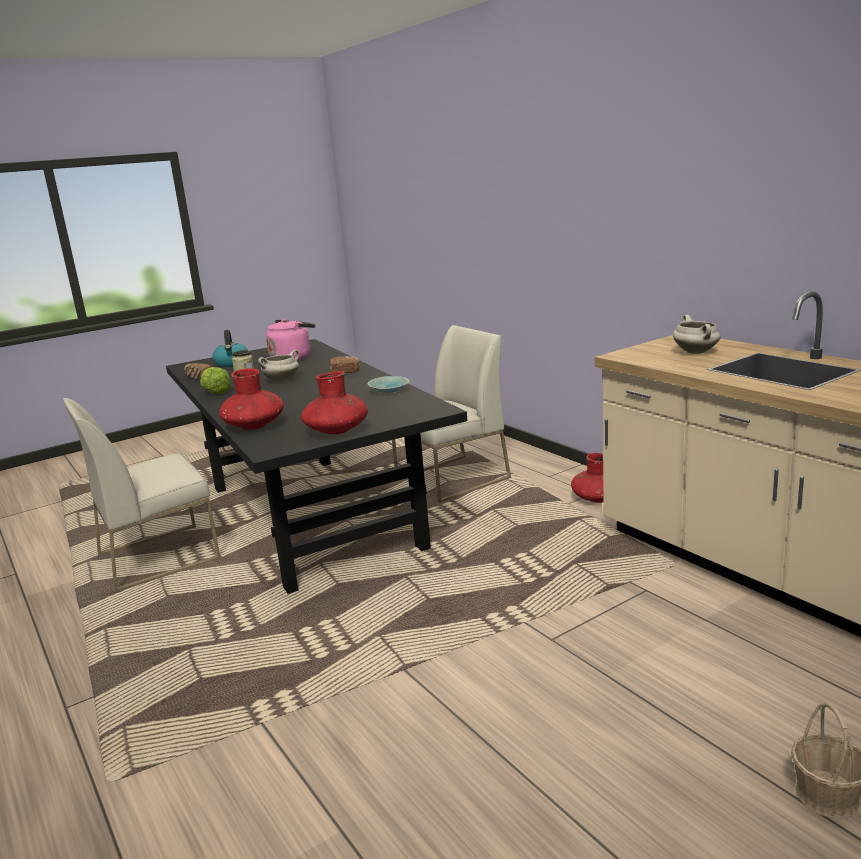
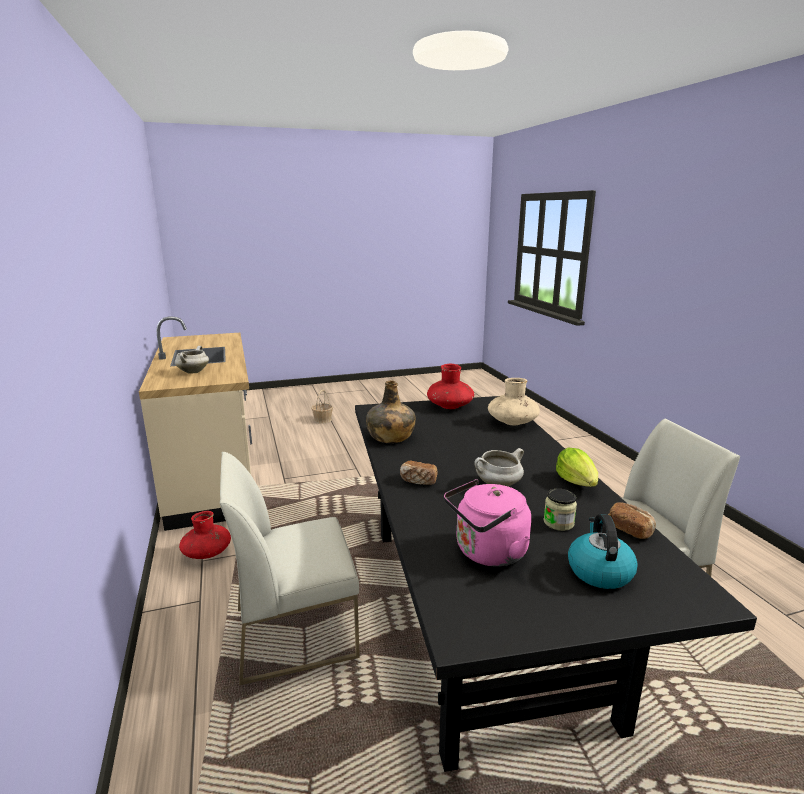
camera: 165 degrees left, 0 degrees up
red vase [219,368,284,430] -> beige vase [488,378,540,425]
turquoise bowl [368,376,409,394] -> green bottle [366,381,416,443]

